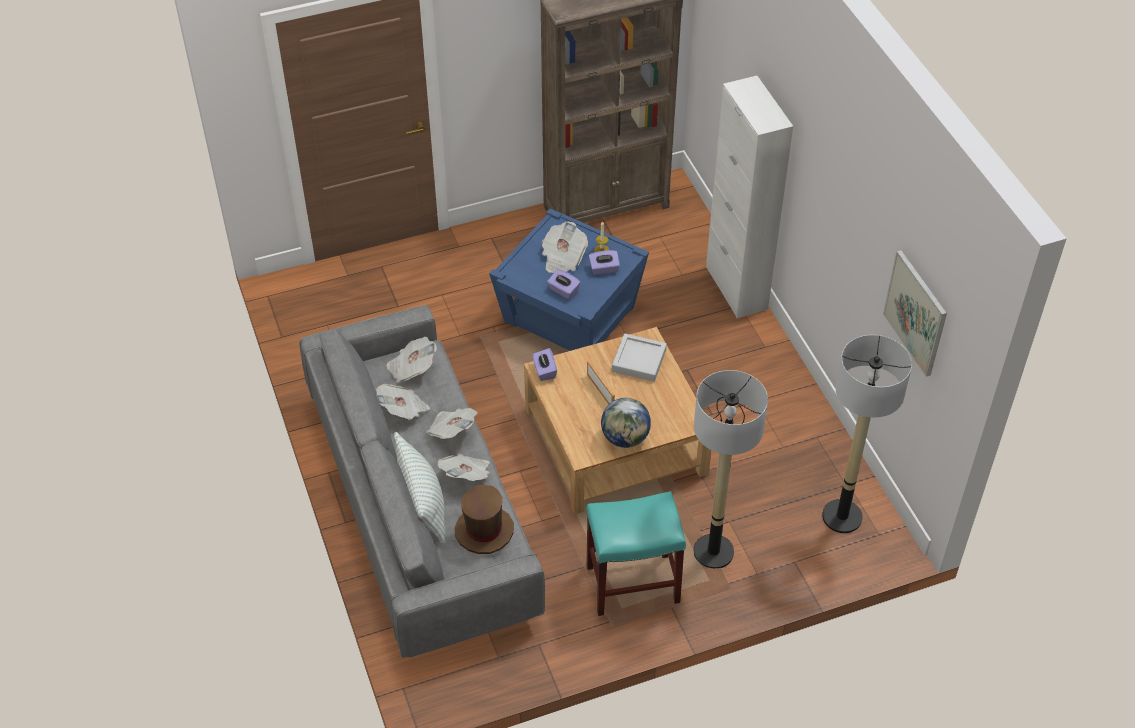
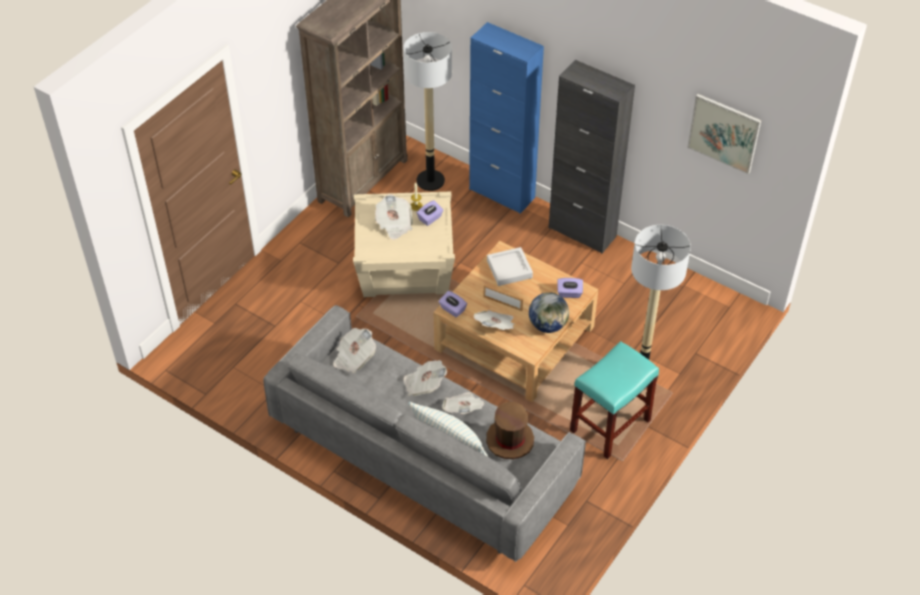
camera: 35 degrees left, 0 degrees up
newspaper [376,384,430,420] -> newspaper moved to [474,310,515,330]
blue side table [489,209,649,351] -> beige side table [353,192,455,297]
purple tissue box [547,269,581,299] -> purple tissue box moved to [557,278,583,298]
white cabinet [706,76,793,318] -> blue cabinet [469,22,544,214]
floor lamp [822,335,912,533] -> floor lamp moved to [403,32,452,191]
none -> black cabinet [549,60,635,253]

